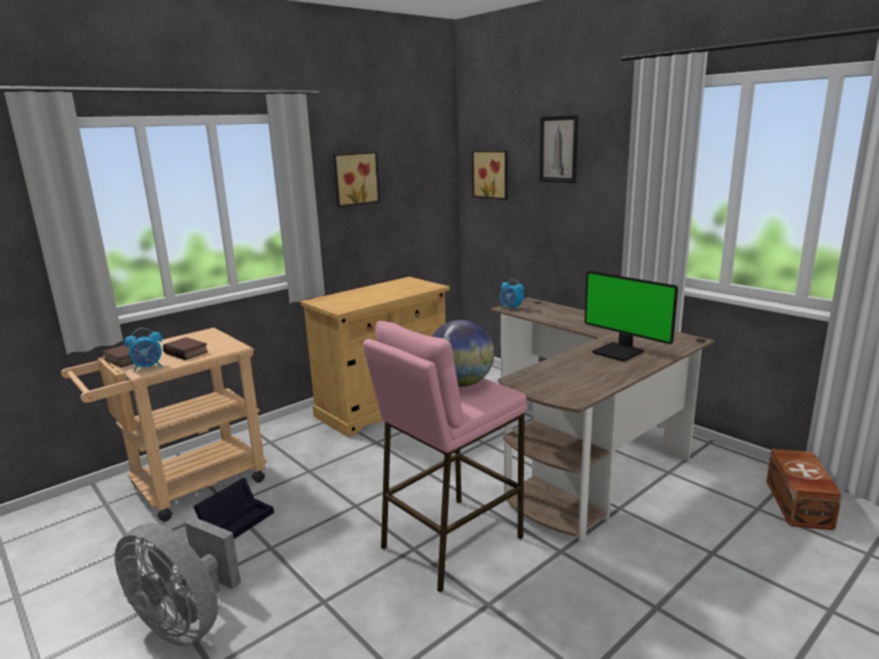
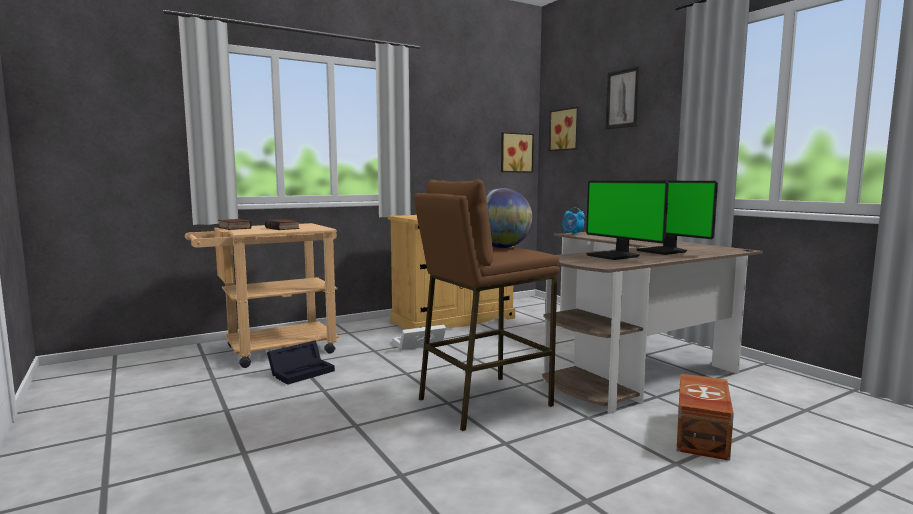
camera: 10 degrees right, 10 degrees down
grey fan [115,517,241,646] -> none
alarm clock [125,328,162,372] -> none
picture [333,152,380,207] -> picture moved to [501,132,534,173]
pink stool [363,321,527,593] -> brown stool [414,179,560,431]
brown storage box [766,449,842,530] -> brown storage box moved to [677,374,734,461]
none -> white storage box [392,325,446,350]
none -> monitor [586,181,669,260]

